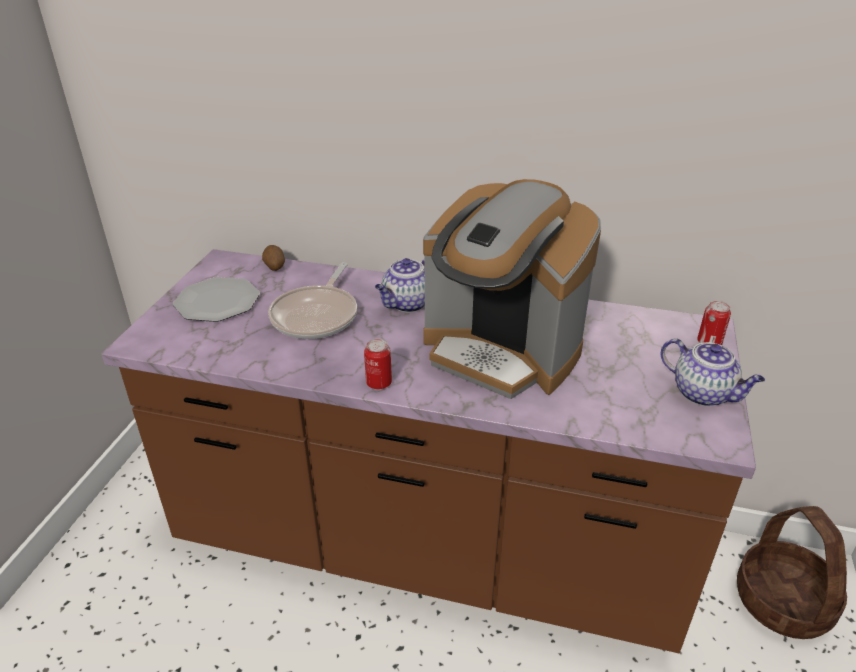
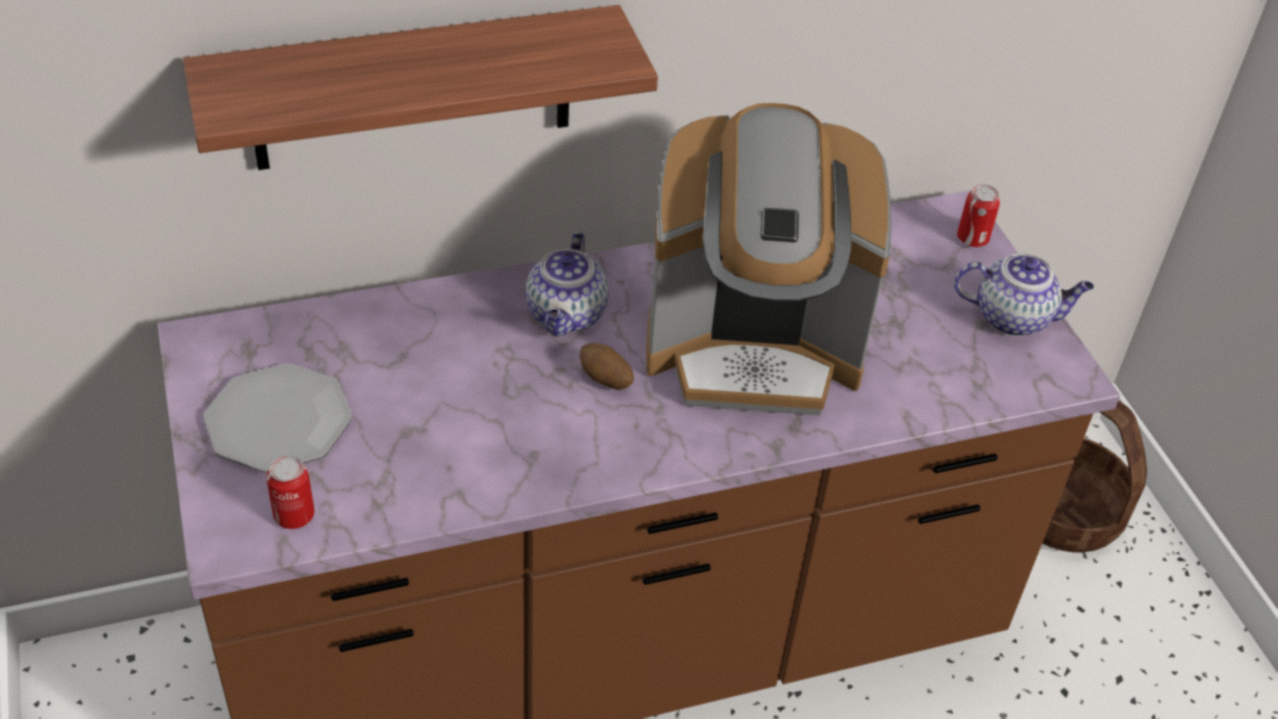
camera: 35 degrees left, 10 degrees up
potato [262,245,285,271] -> potato moved to [580,343,634,390]
frying pan [268,262,357,339] -> none
can [364,339,392,389] -> can moved to [266,455,314,529]
none -> shelf [183,5,658,170]

